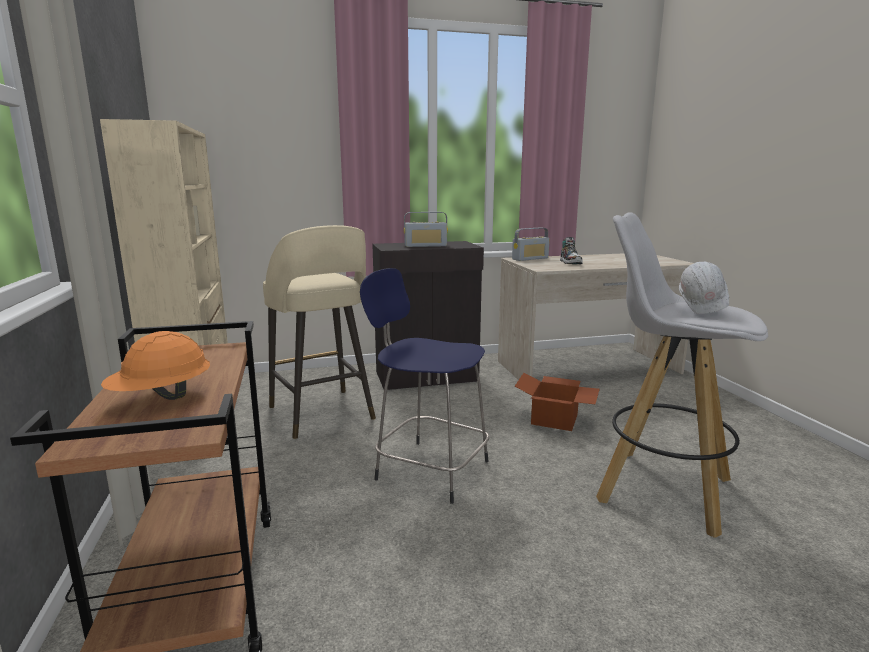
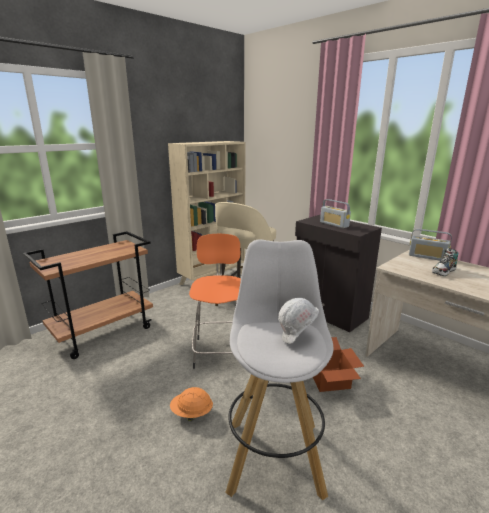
camera: 60 degrees right, 5 degrees up
orange hard hat [101,331,210,400] -> orange hard hat moved to [170,387,213,421]
blue stool [360,268,490,504] -> orange stool [189,234,241,369]

